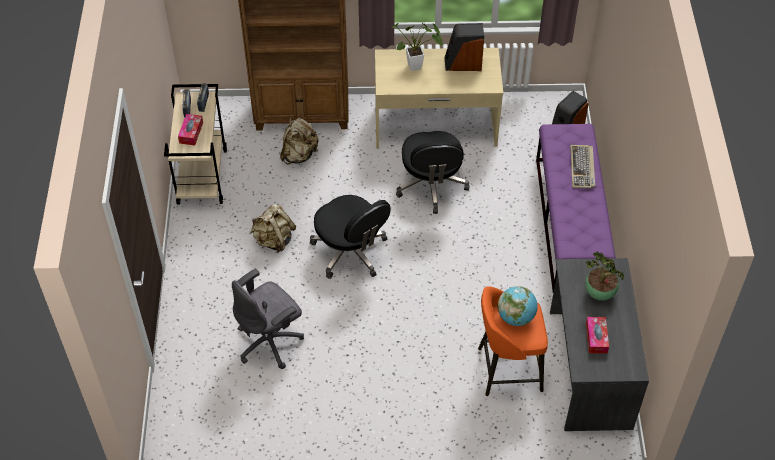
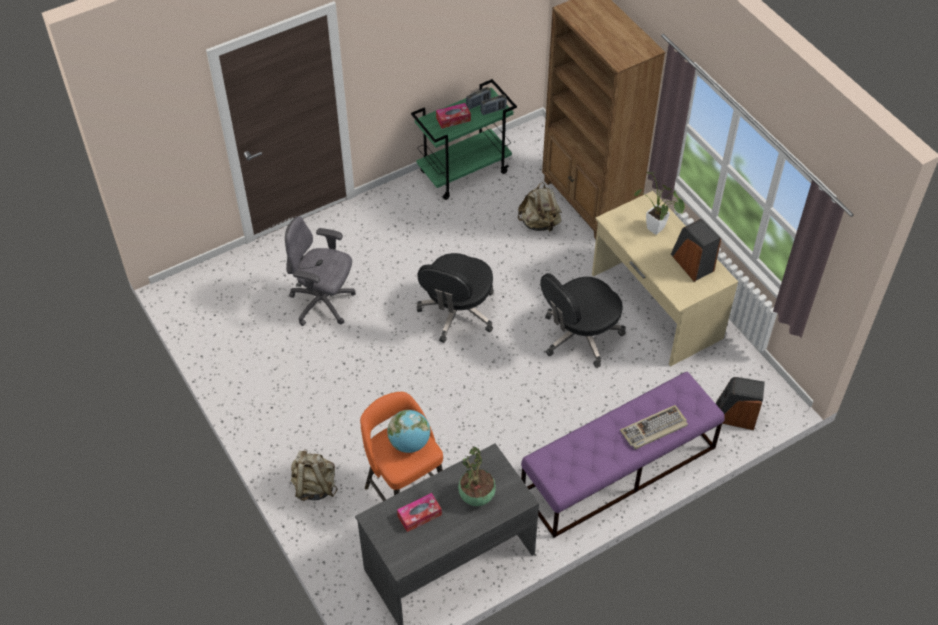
camera: 60 degrees right, 0 degrees up
beige cart [164,84,227,205] -> green cart [411,79,517,200]
beige backpack [250,204,296,253] -> beige backpack moved to [291,449,337,501]

